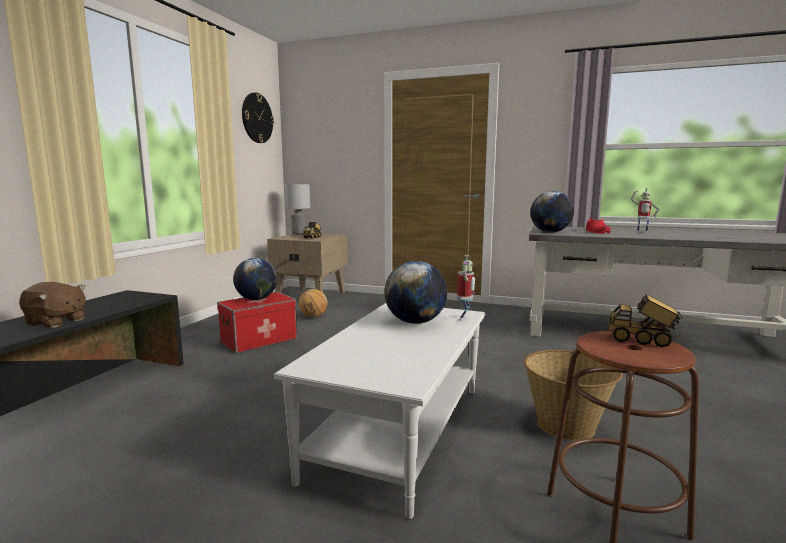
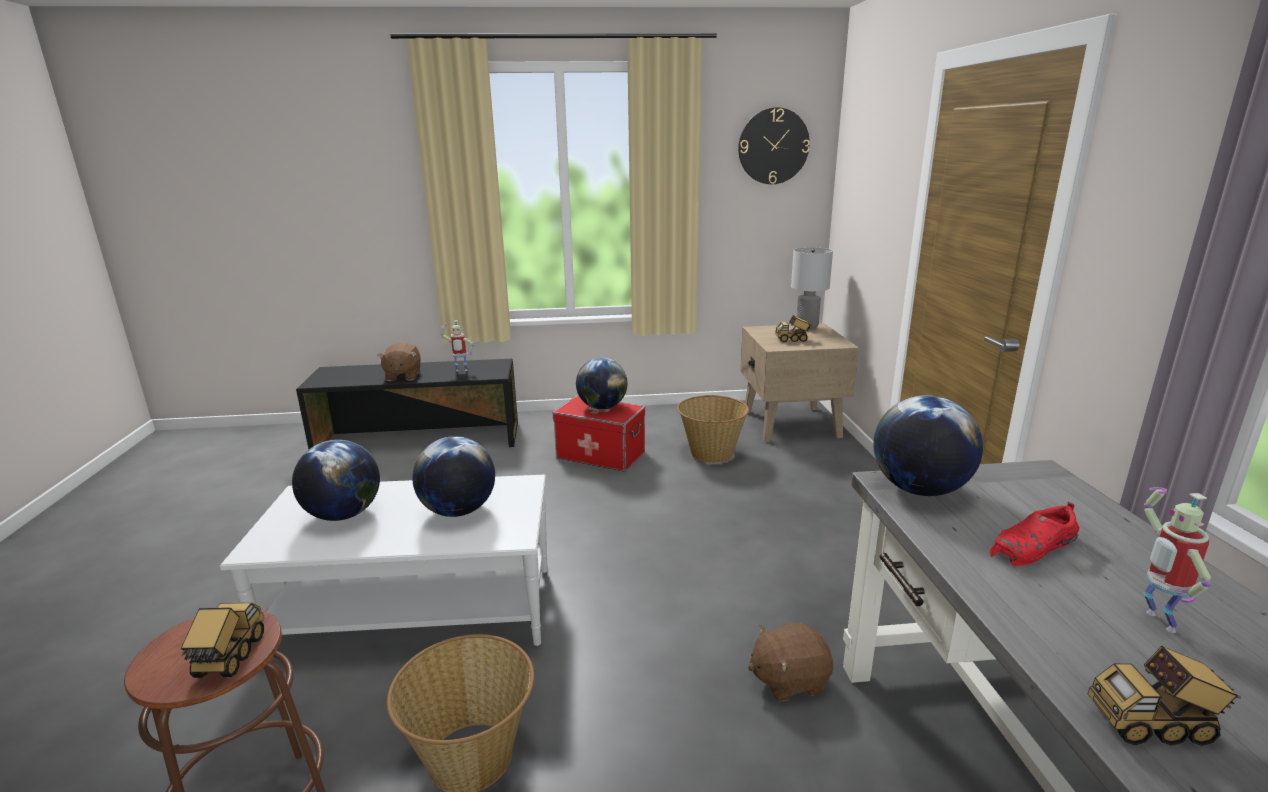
camera: 65 degrees right, 10 degrees up
basketball [299,289,328,317] -> basket [677,395,749,463]
toy robot [457,255,475,321] -> toy robot moved to [441,321,474,371]
none -> globe [292,440,380,521]
none -> brown plush toy [748,623,833,702]
none -> toy truck [1088,646,1241,746]

